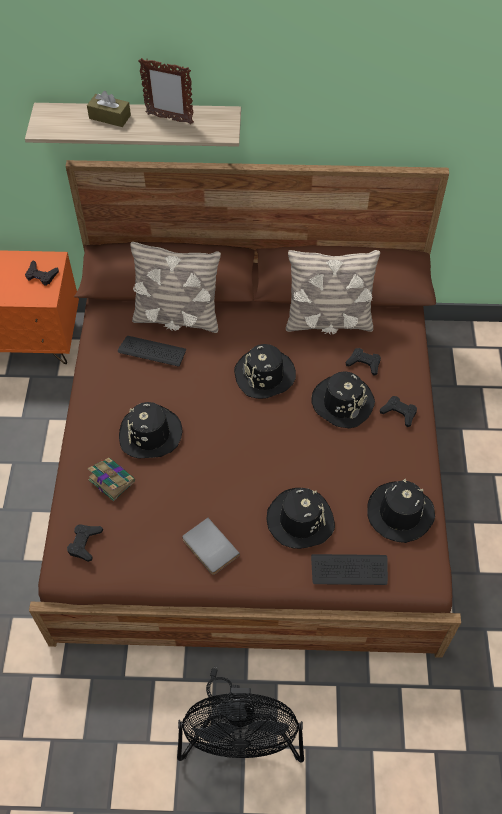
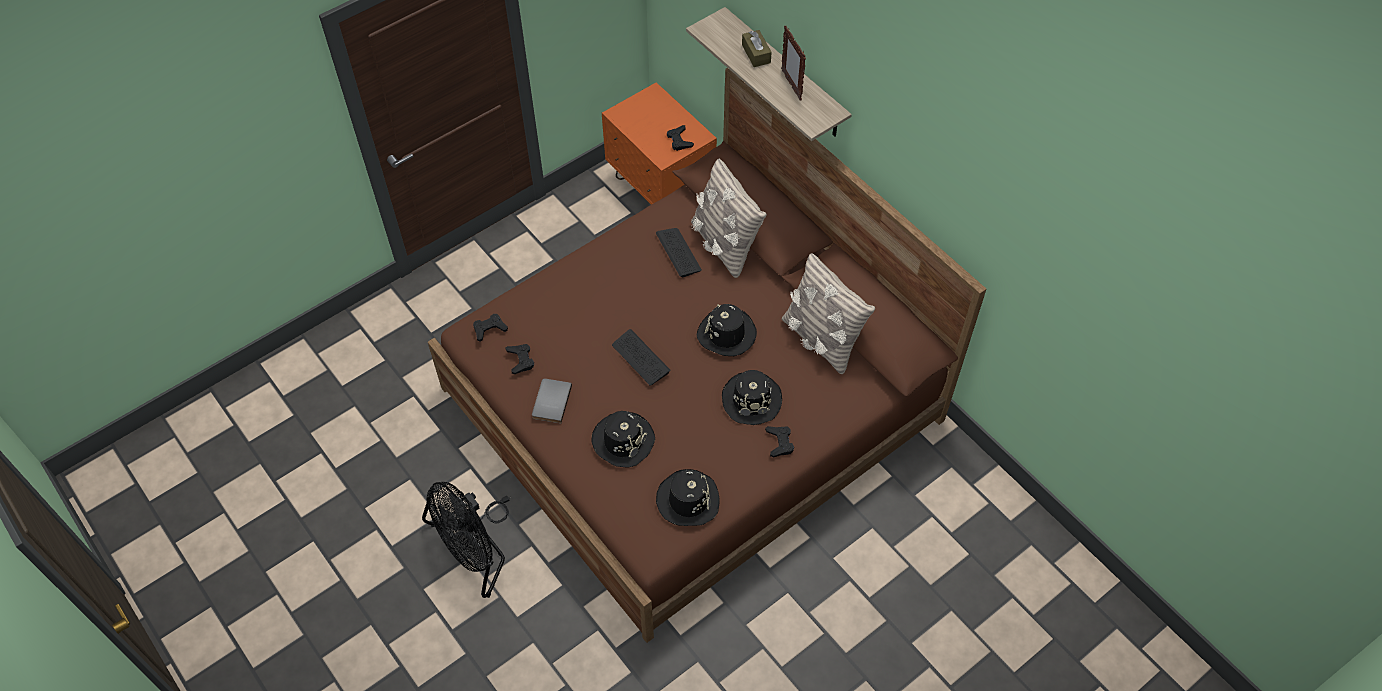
camera: 50 degrees right, 0 degrees up
book [88,458,135,502] -> none
black hat [119,402,183,459] -> none
keyboard [311,554,388,585] -> keyboard moved to [612,329,671,386]
black game controller [346,348,381,376] -> black game controller moved to [505,344,534,374]

